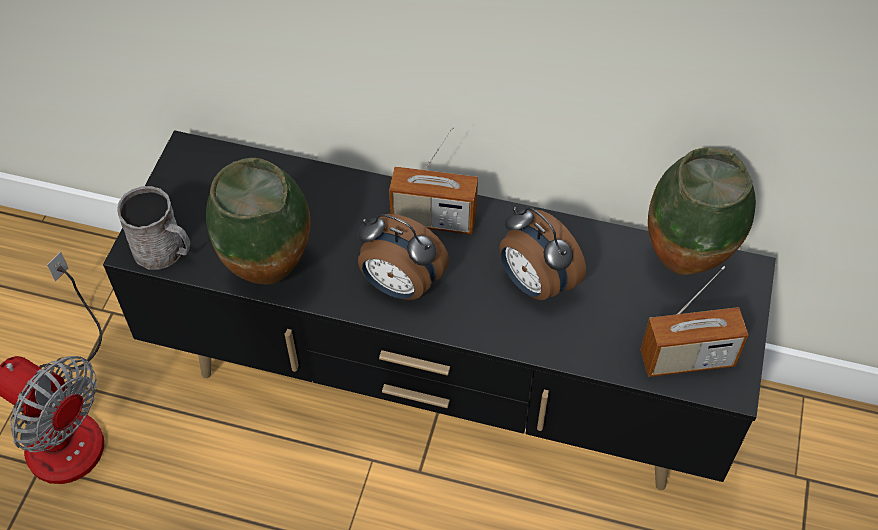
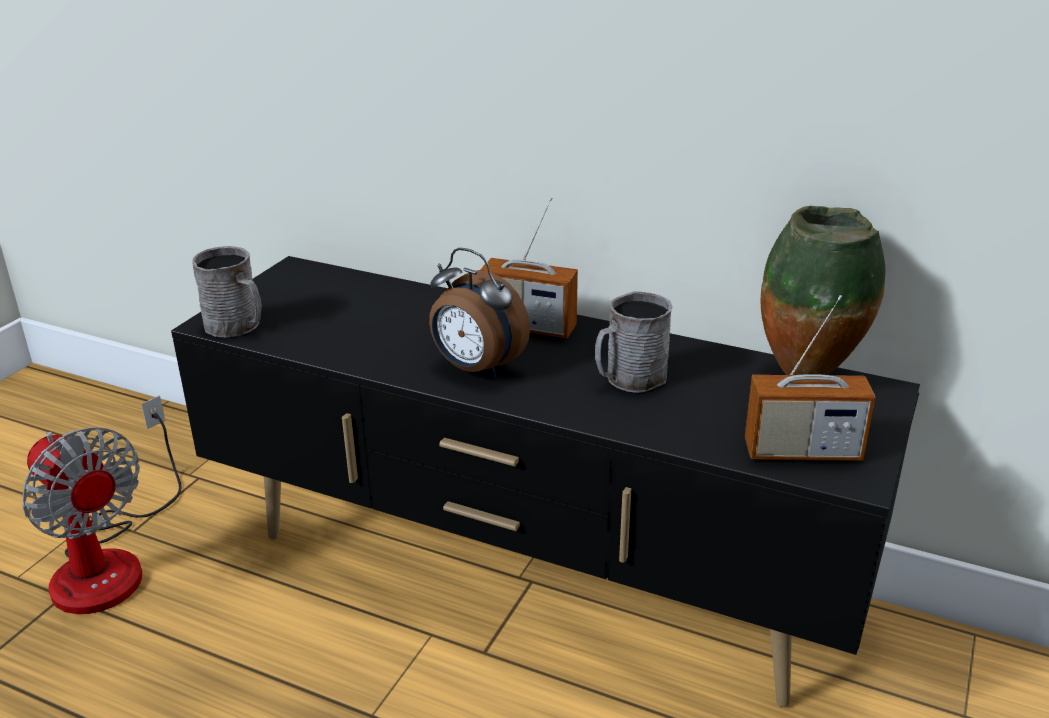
camera: 10 degrees right, 25 degrees down
vase [206,158,311,284] -> none
alarm clock [499,207,586,301] -> grey mug [595,291,672,393]

